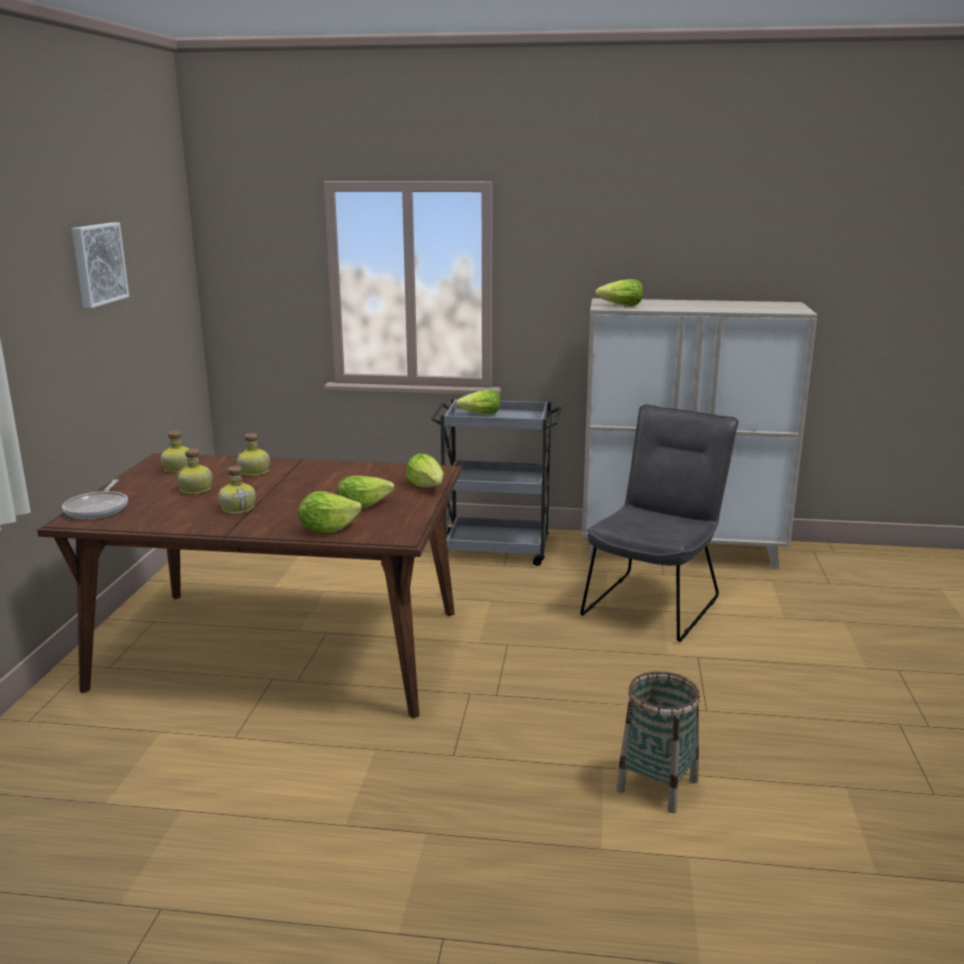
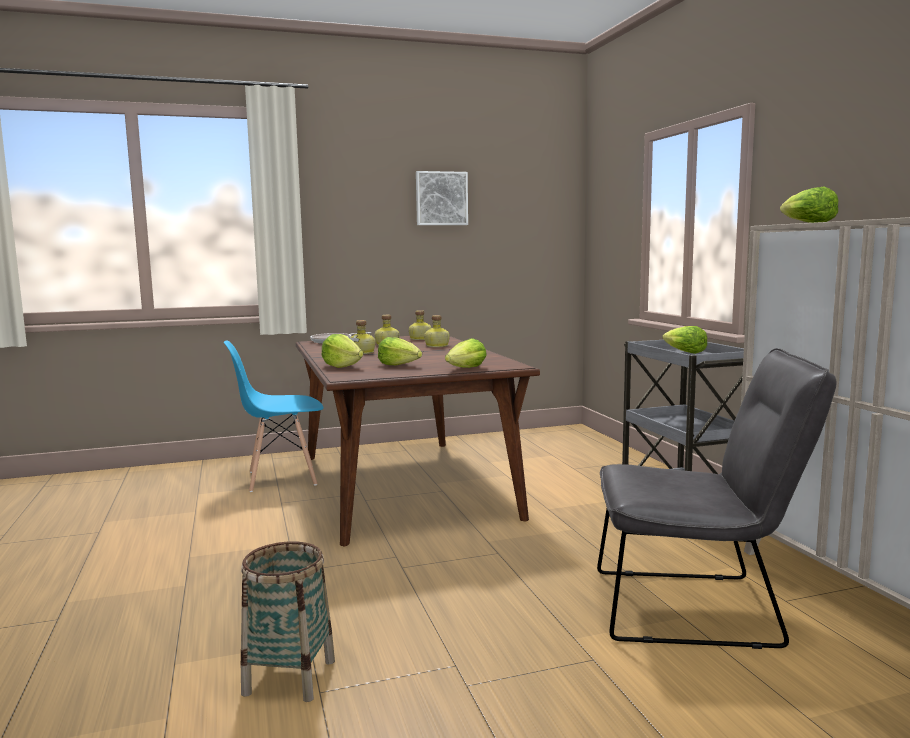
camera: 65 degrees right, 10 degrees down
none -> blue chair [224,340,323,492]

